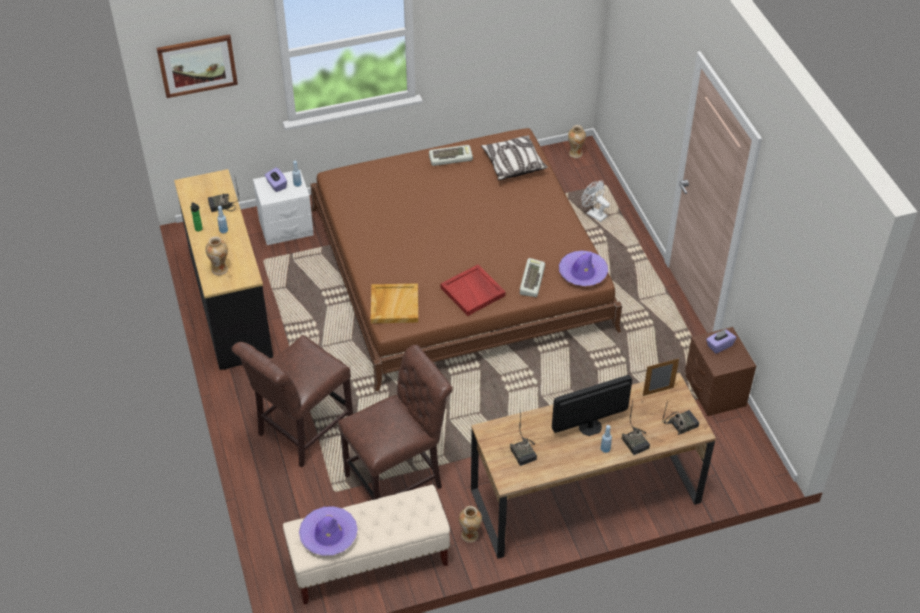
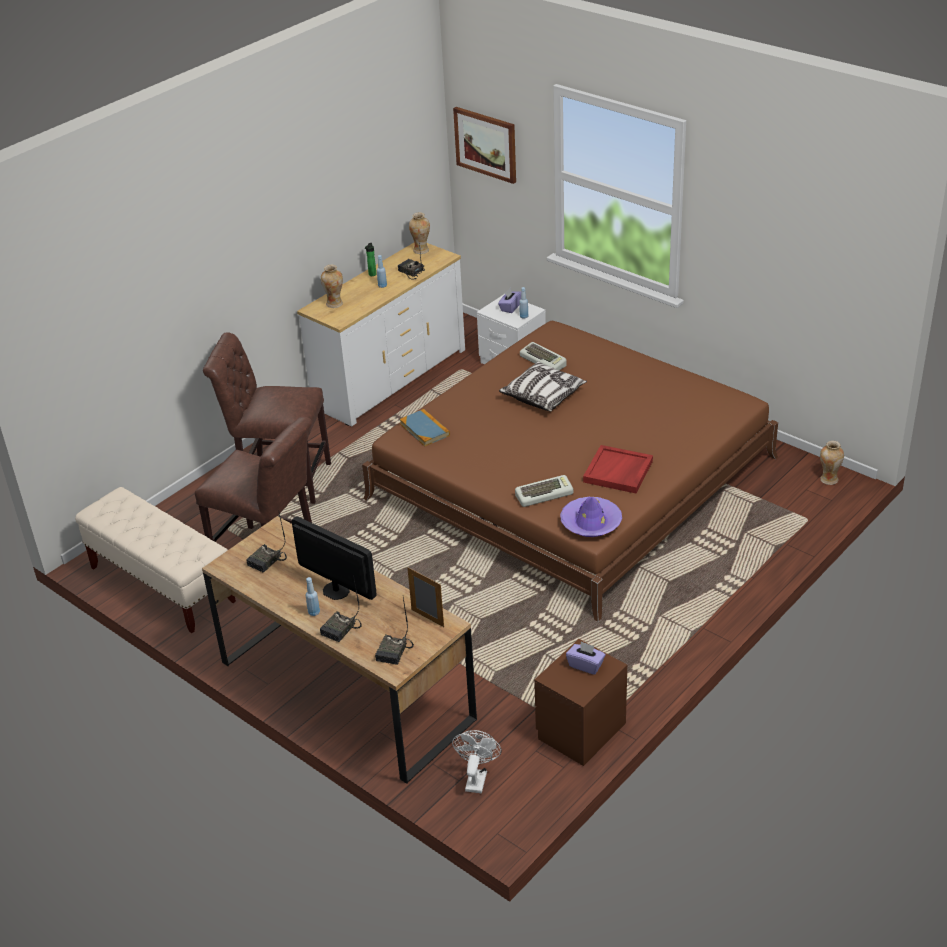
camera: 60 degrees right, 10 degrees down
black dresser [174,169,273,370] -> white dresser [297,243,465,427]
purple hat [299,506,358,556] -> none
beige tray [371,283,418,323] -> book [400,409,450,446]
keyboard [429,145,473,166] -> keyboard moved to [520,342,567,370]
red tray [440,265,506,316] -> red tray moved to [583,445,653,494]
vase [459,506,482,543] -> vase moved to [409,212,430,254]
pillow [481,135,548,180] -> pillow moved to [499,361,587,412]
white fan [582,180,610,222] -> white fan moved to [452,730,502,793]
radio [663,400,699,435] -> radio turned 75 degrees clockwise [375,597,414,665]

